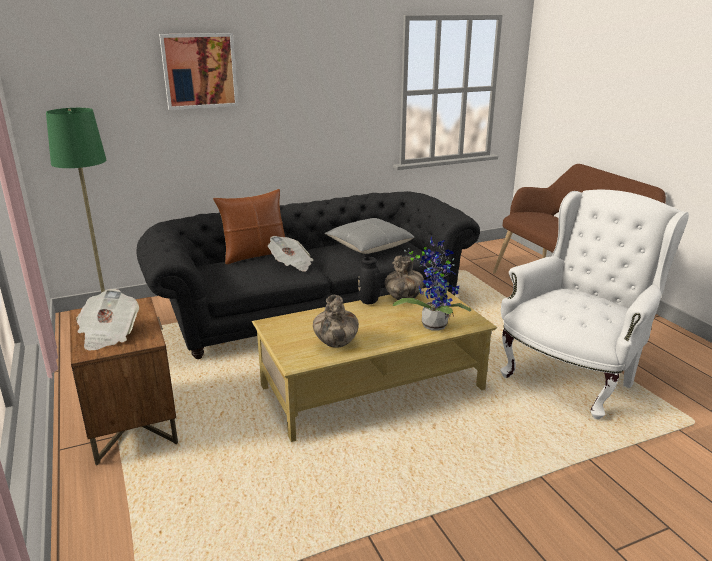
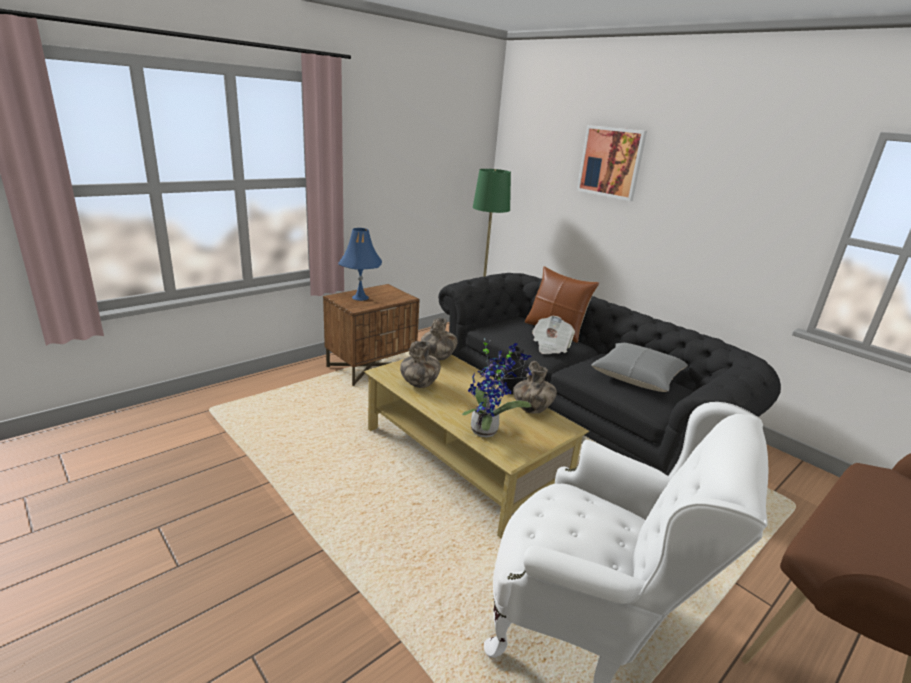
camera: 70 degrees right, 0 degrees up
newspaper [76,289,139,351] -> blue table lamp [338,228,382,301]
none -> vase [421,318,458,360]

